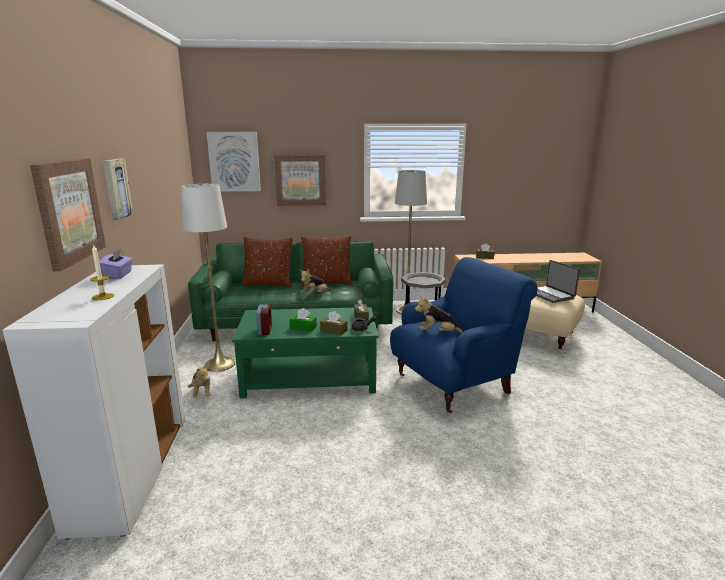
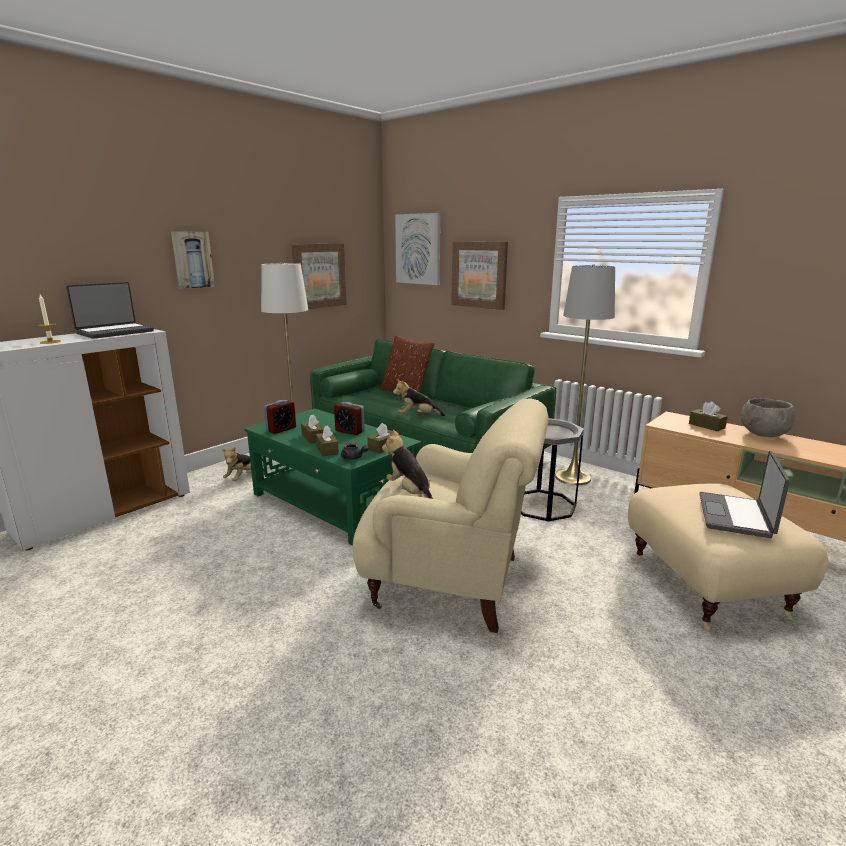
camera: 45 degrees right, 0 degrees up
picture [30,159,106,271] -> picture moved to [292,244,347,309]
purple tissue box [99,249,133,279] -> laptop [66,282,154,339]
green tissue box [289,308,317,331] -> brown tissue box [301,415,324,444]
brown pillow [301,236,353,286] -> none
blue armchair [390,257,537,413] -> beige armchair [353,398,549,633]
none -> alarm clock [334,402,365,435]
none -> grey bowl [741,398,796,437]

